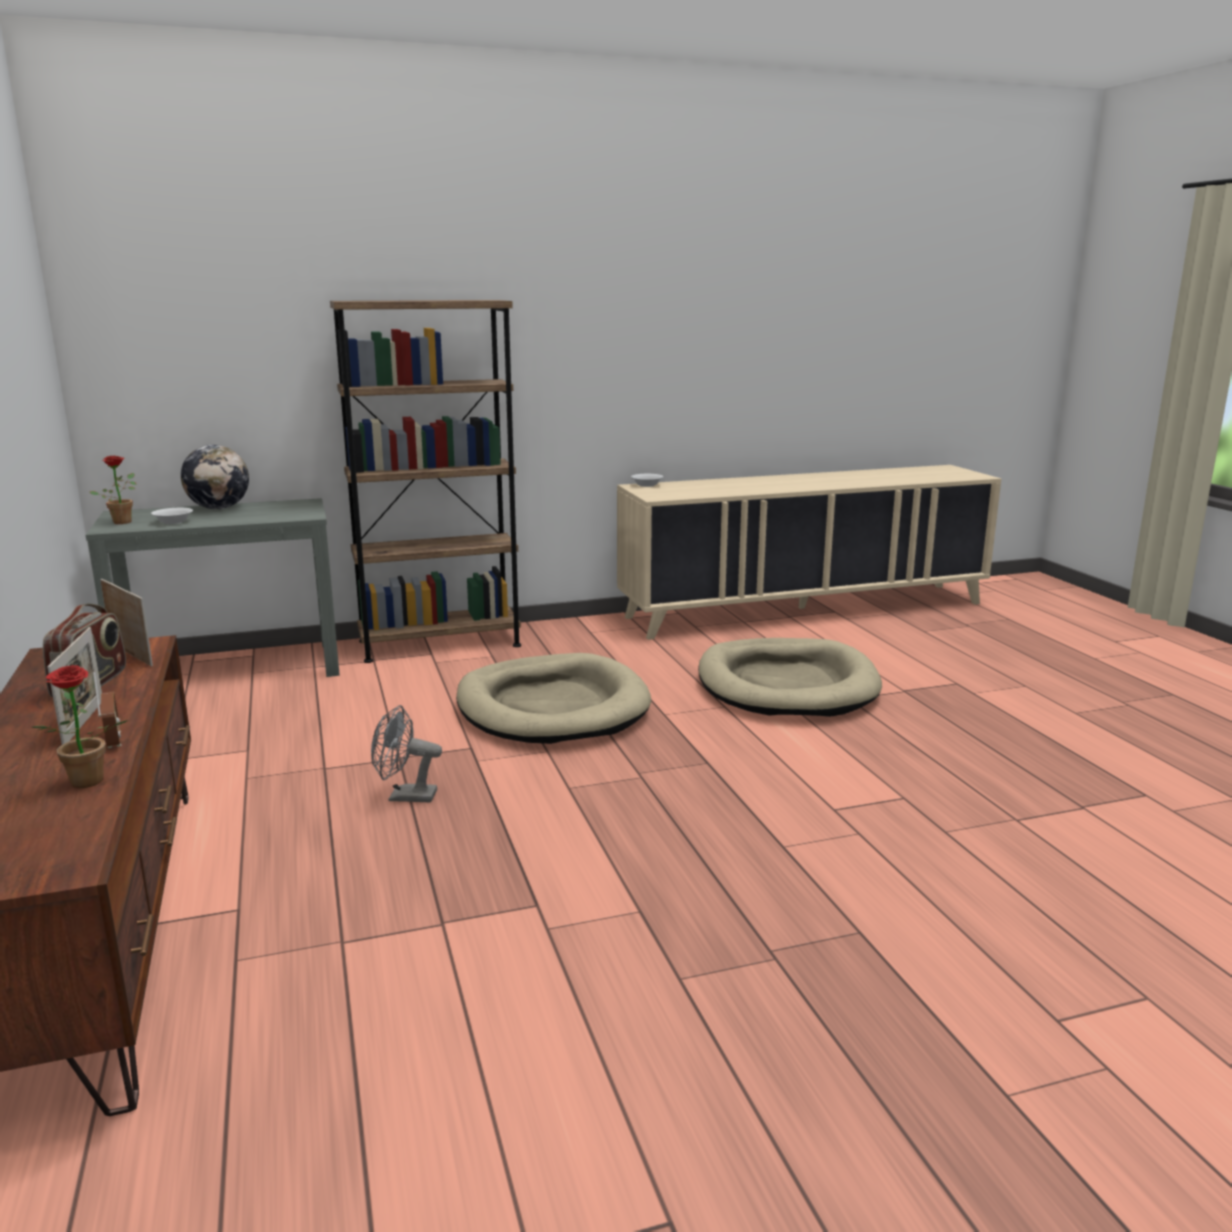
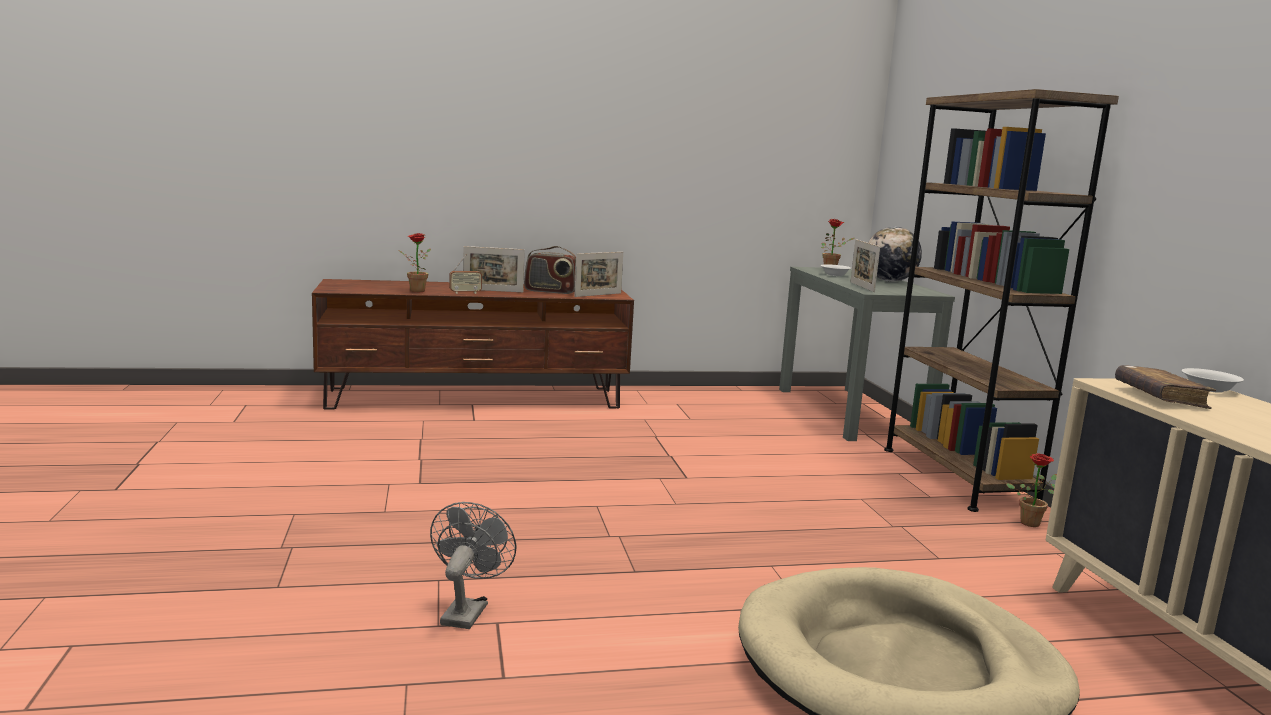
camera: 95 degrees right, 5 degrees down
grey fan [371,705,442,803] -> grey fan moved to [430,502,517,629]
beige dog bed [456,653,651,744] -> none
none -> picture frame [851,239,880,292]
none -> potted plant [1006,453,1057,527]
none -> brown book [1115,365,1216,409]

